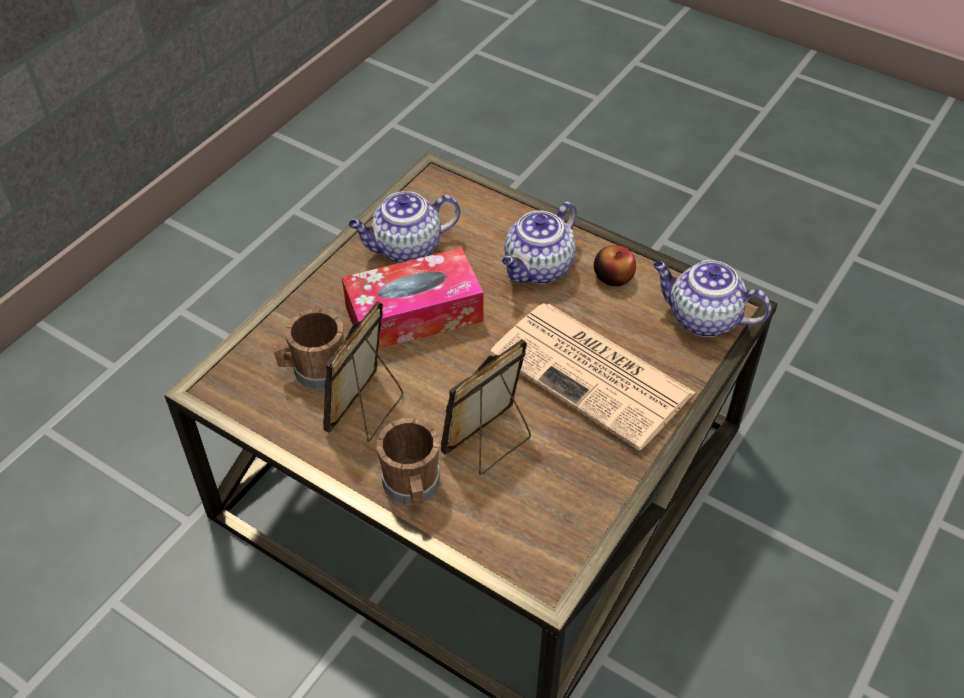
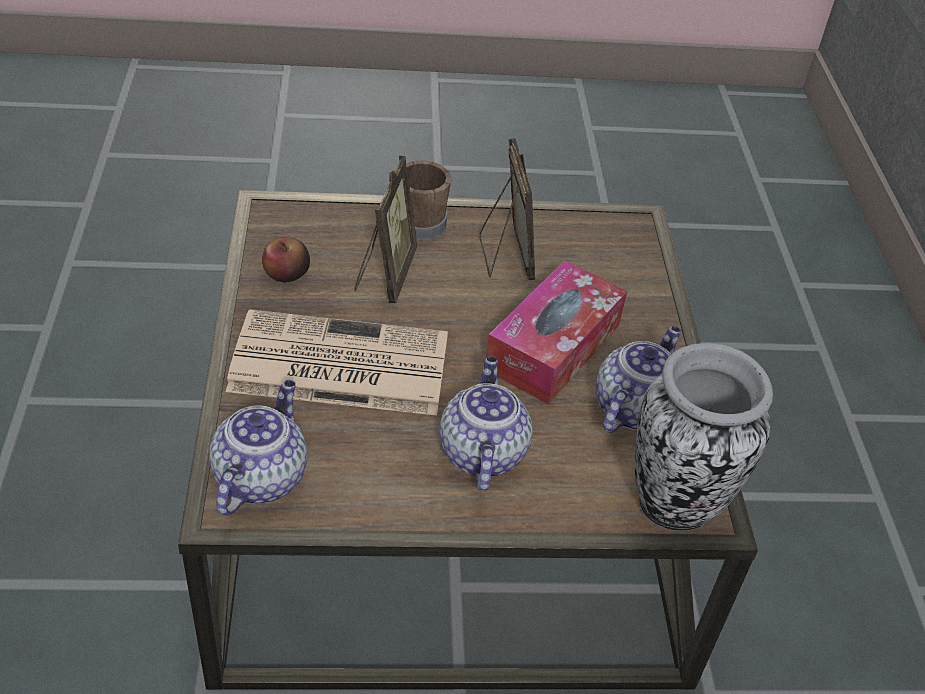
camera: 140 degrees right, 5 degrees down
brown mug [273,309,343,390] -> none
apple [594,245,636,286] -> apple moved to [262,237,310,282]
teapot [653,260,771,337] -> teapot turned 60 degrees counterclockwise [209,380,307,516]
none -> vase [635,343,773,531]

